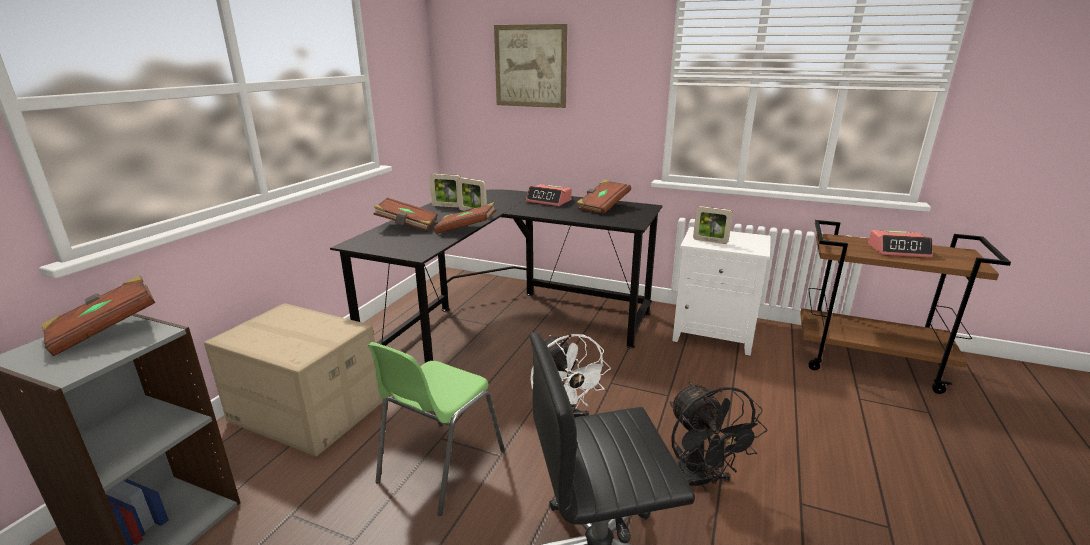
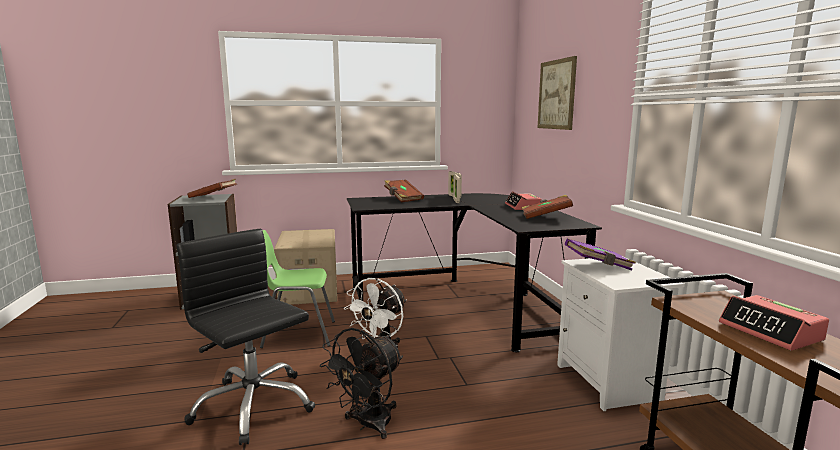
camera: 55 degrees right, 10 degrees down
brown book [434,202,497,234] -> none
picture frame [693,206,733,244] -> purple book [565,238,636,271]

